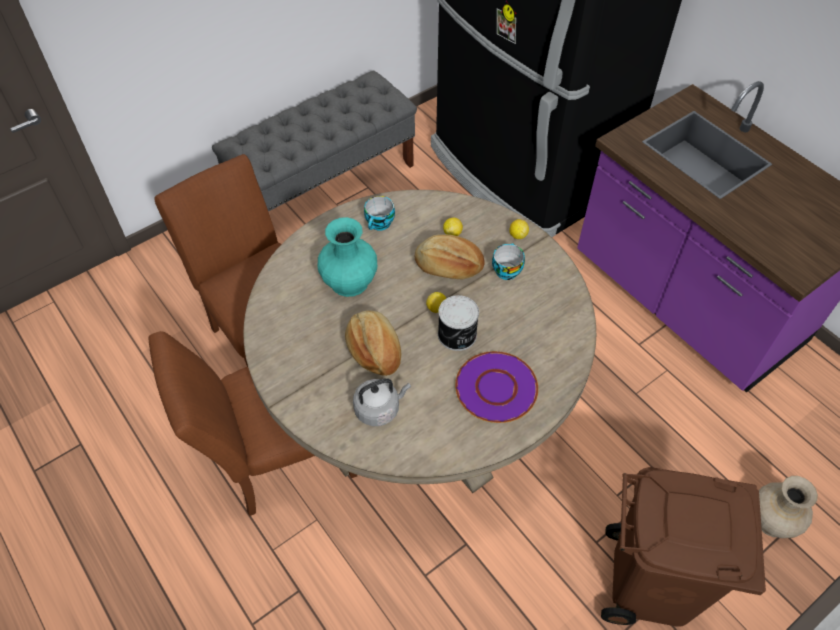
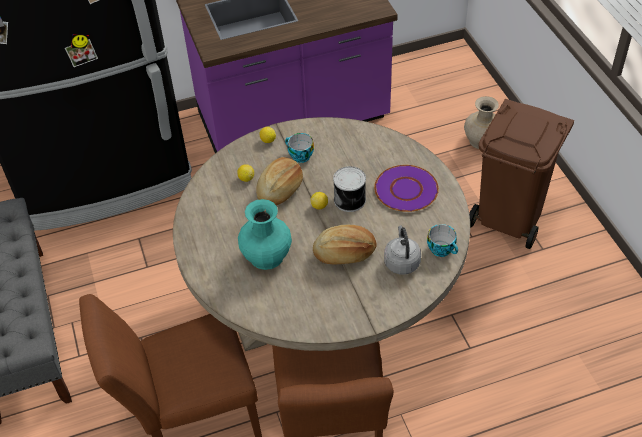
camera: 70 degrees left, 5 degrees down
cup [364,196,395,231] -> cup moved to [427,224,458,257]

